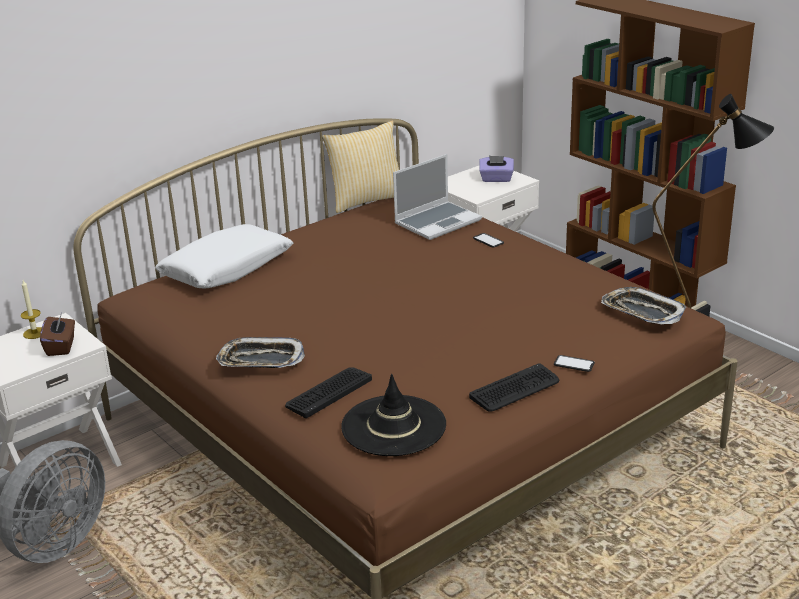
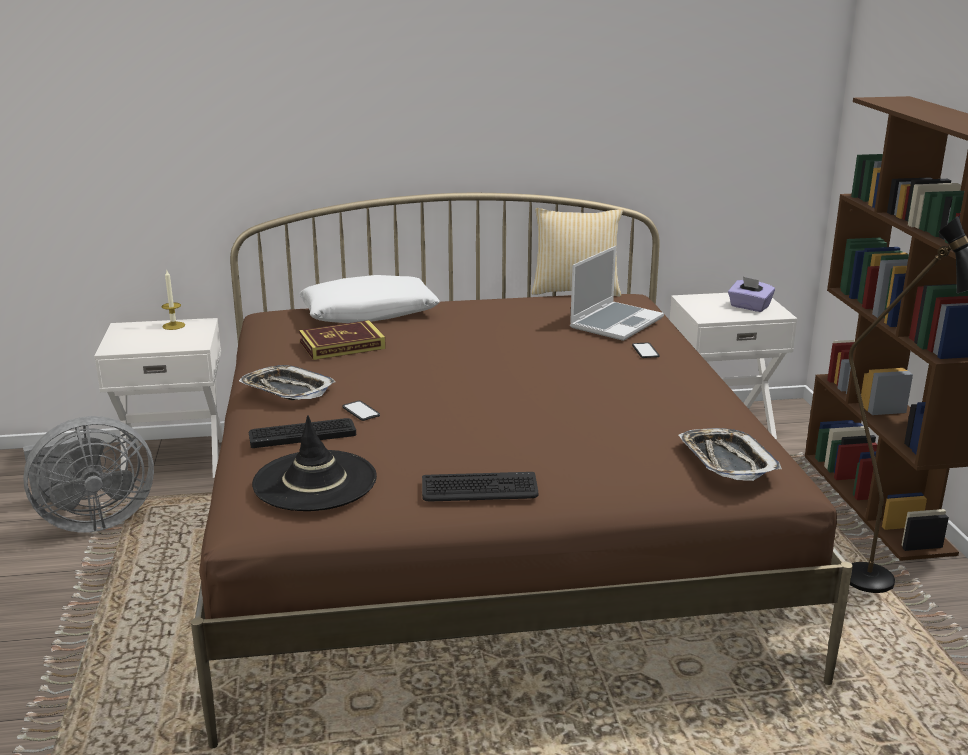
camera: 30 degrees right, 5 degrees down
brown tissue box [40,313,75,356] -> none
laptop [393,154,482,240] -> laptop turned 45 degrees counterclockwise [570,246,664,341]
phone [554,355,595,372] -> phone moved to [342,401,380,421]
none -> book [299,320,386,360]

